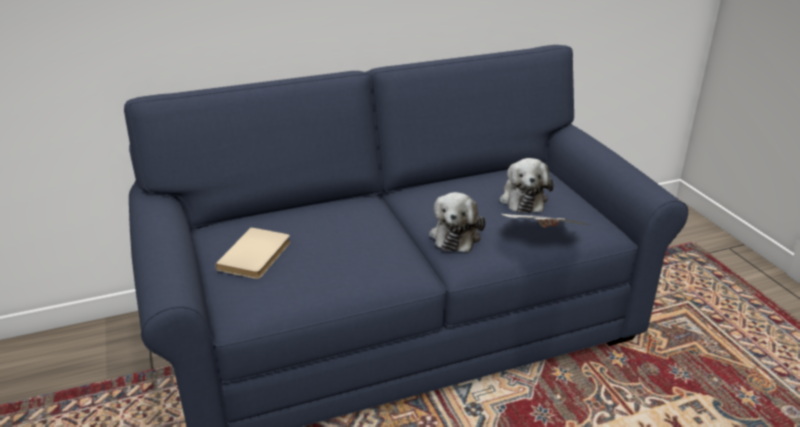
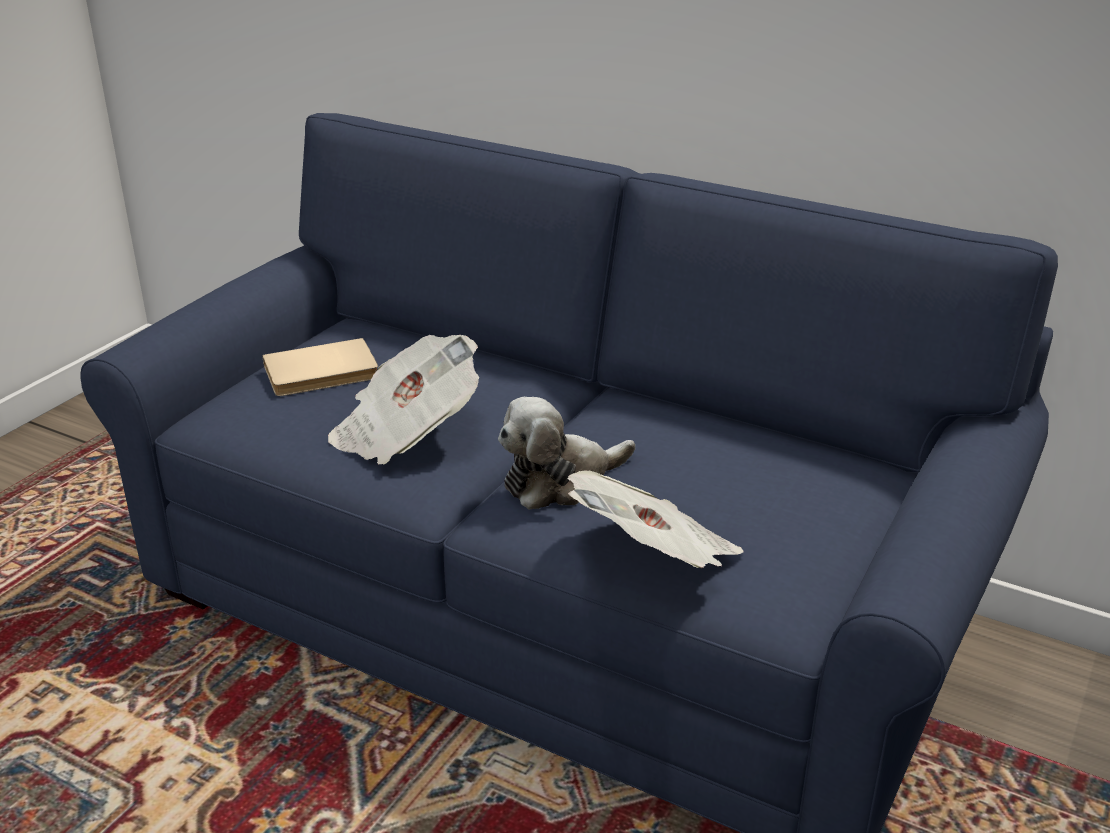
camera: 50 degrees right, 0 degrees up
plush toy [499,158,554,213] -> none
none -> newspaper [328,335,479,465]

